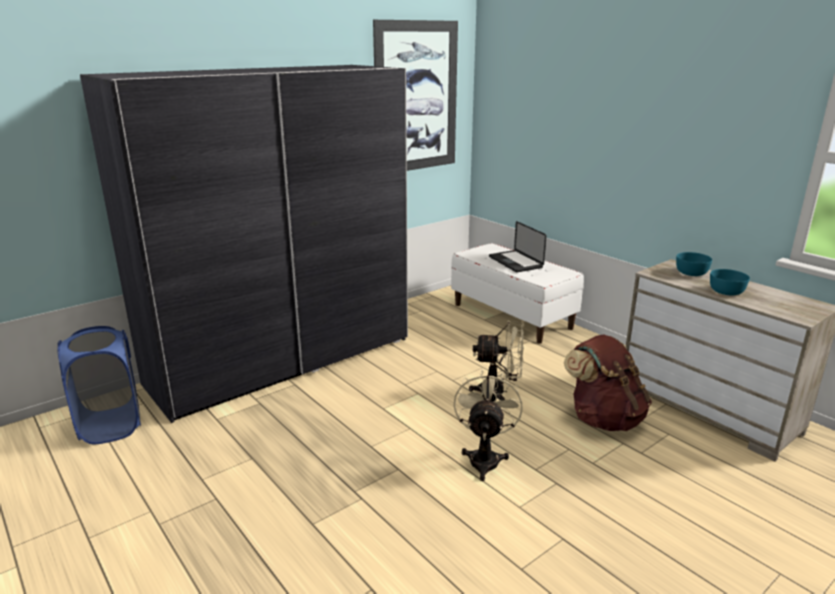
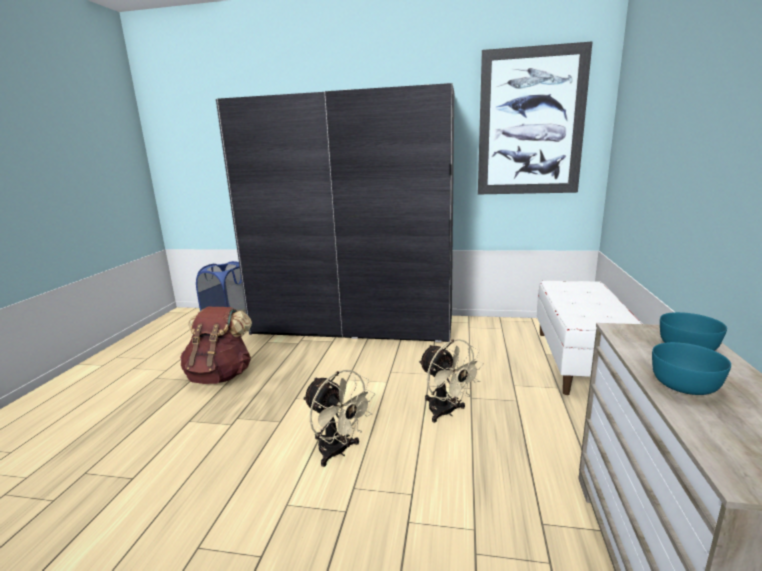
camera: 50 degrees right, 5 degrees down
beige fan [454,370,523,481] -> beige fan turned 75 degrees clockwise [303,370,375,467]
laptop [489,221,546,272] -> none
brown backpack [564,334,652,431] -> brown backpack moved to [180,307,252,384]

